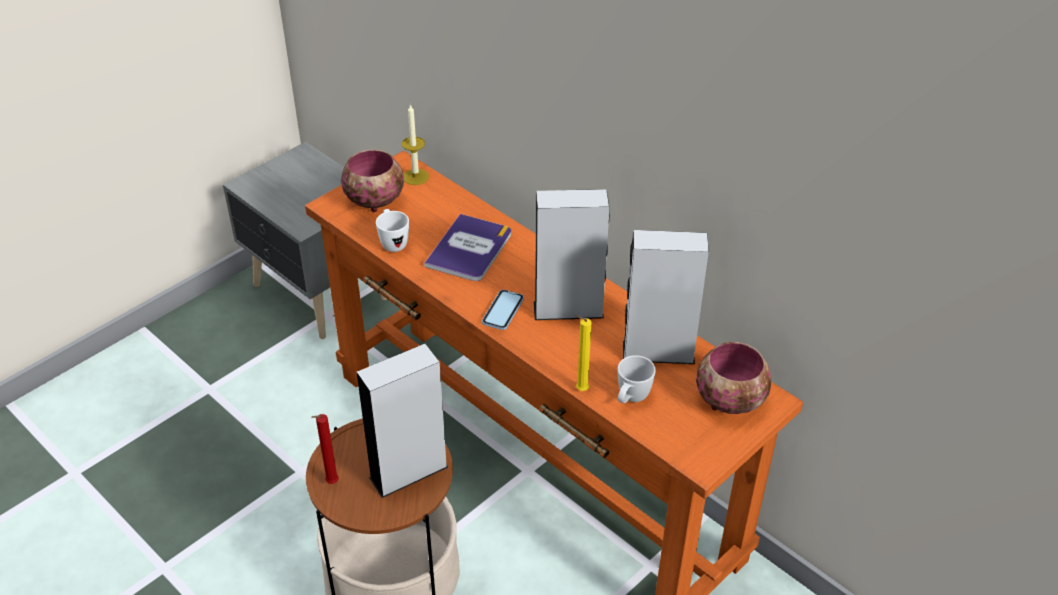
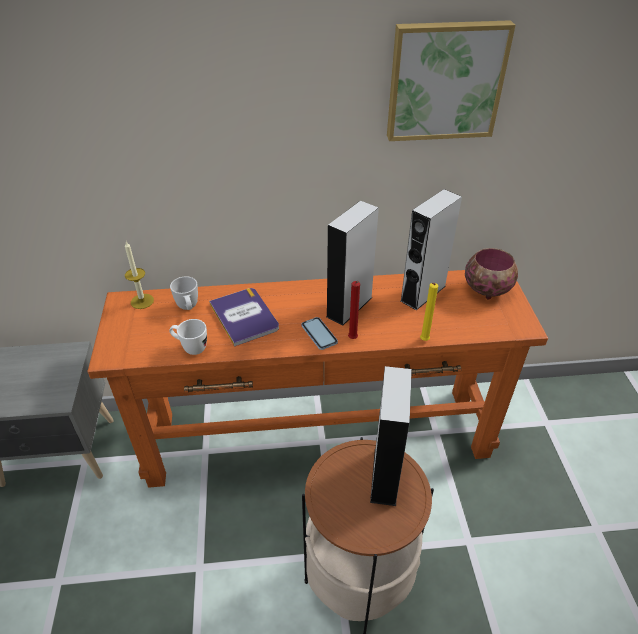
camera: 50 degrees left, 0 degrees up
red candle [311,414,339,484] -> red candle moved to [348,281,360,339]
bowl [341,149,404,212] -> none
white mug [618,355,656,403] -> white mug moved to [170,276,198,310]
none -> picture [387,20,516,141]

